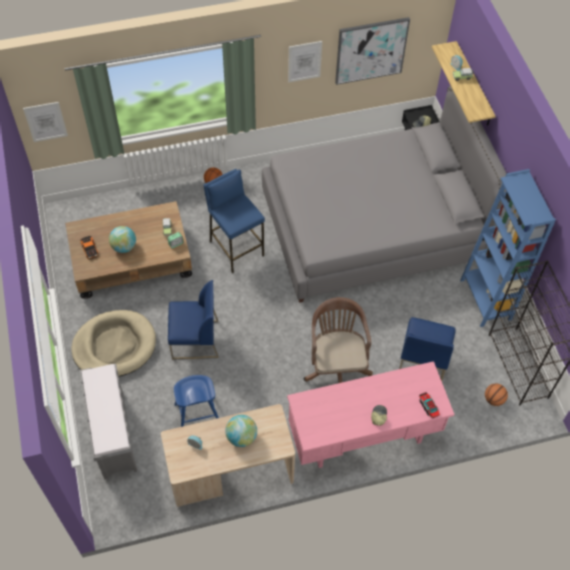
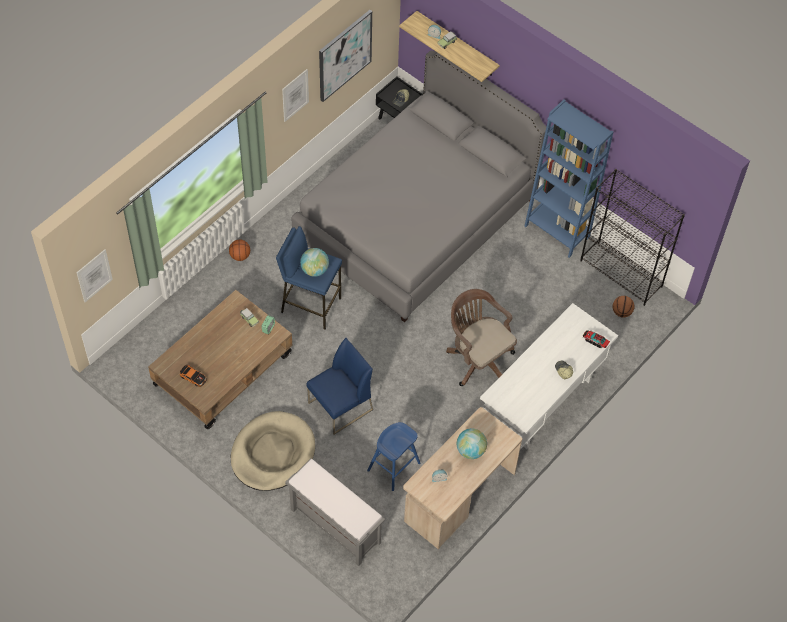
camera: 35 degrees left, 0 degrees up
globe [109,226,136,253] -> globe moved to [300,248,329,277]
pink desk [287,361,454,468] -> white desk [480,303,618,450]
blue chair [399,317,456,381] -> none

